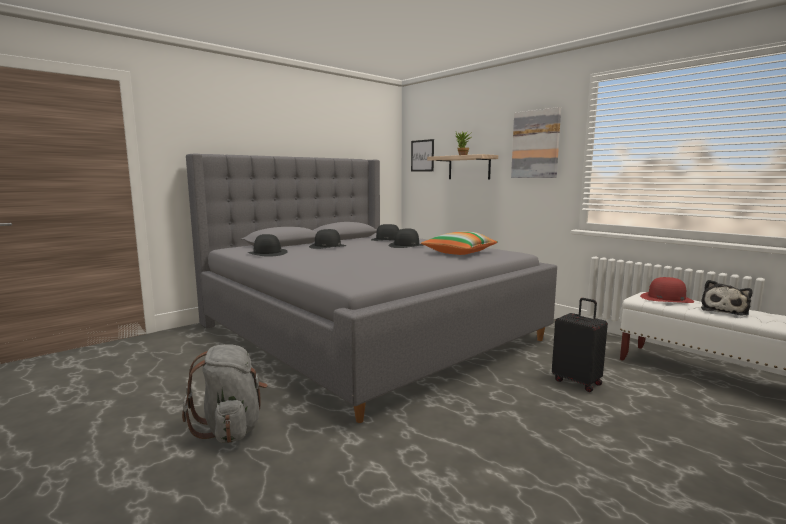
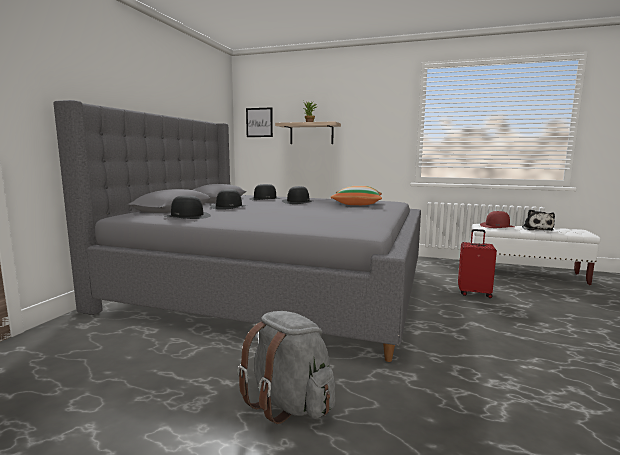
camera: 30 degrees left, 0 degrees up
picture [511,107,561,178] -> none
black suitcase [552,298,608,392] -> red suitcase [458,229,497,298]

